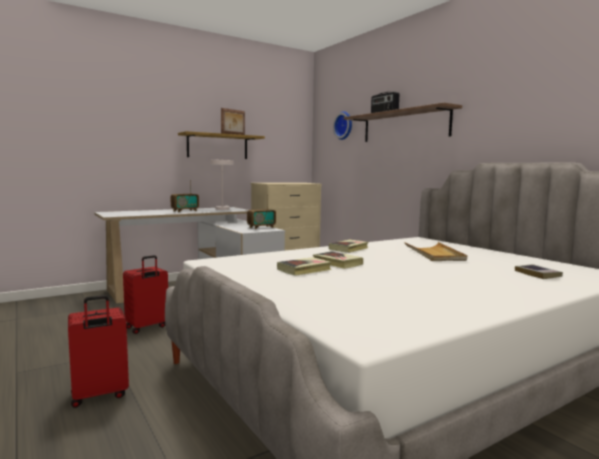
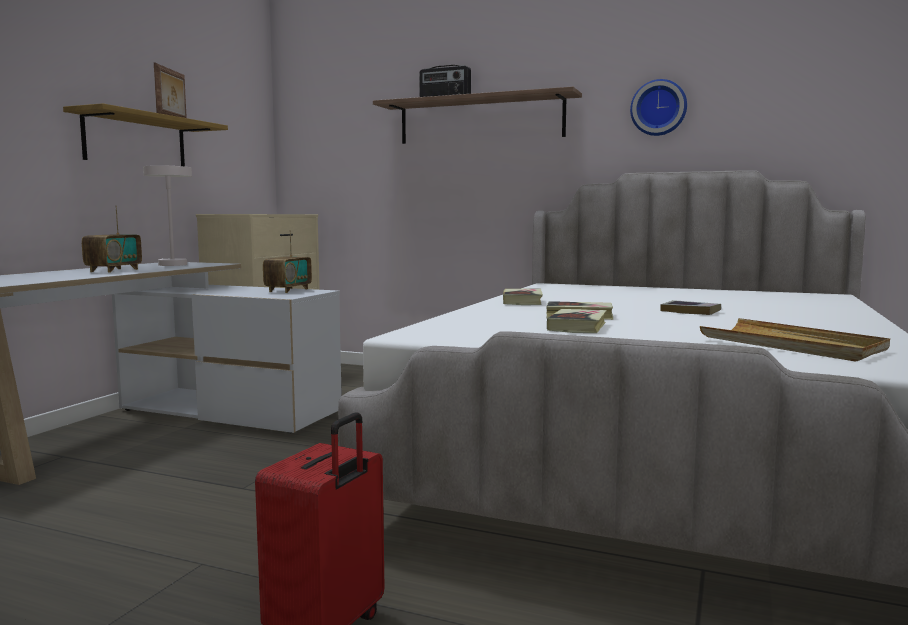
camera: 35 degrees left, 0 degrees up
red suitcase [123,255,168,334] -> none
wall clock [333,111,352,140] -> wall clock moved to [630,79,687,136]
beige tray [404,242,467,261] -> beige tray moved to [700,318,890,362]
book [515,264,563,279] -> book moved to [660,300,721,315]

